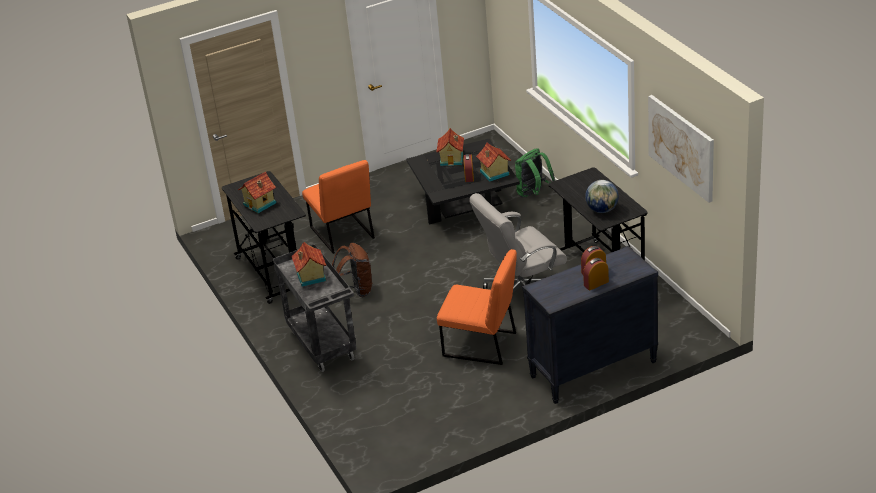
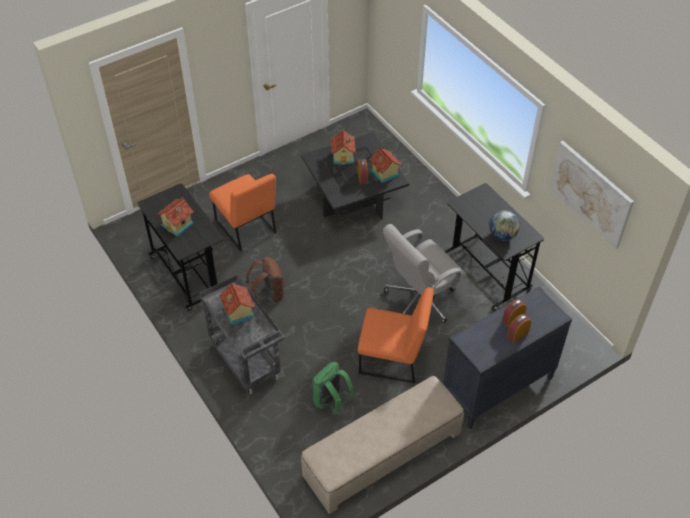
camera: 10 degrees left, 15 degrees up
green backpack [515,148,555,198] -> green backpack moved to [313,362,356,415]
none -> beige bench [301,376,464,514]

